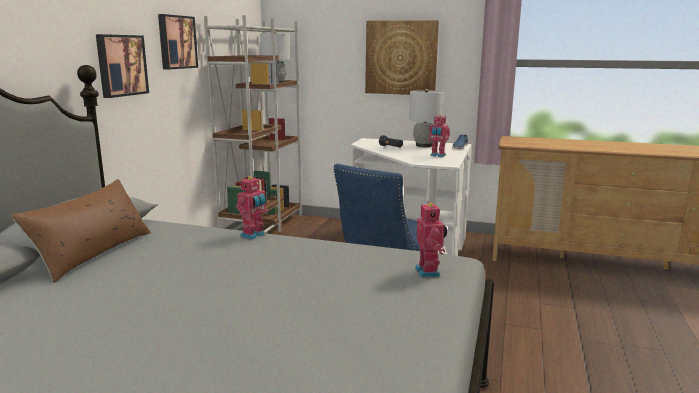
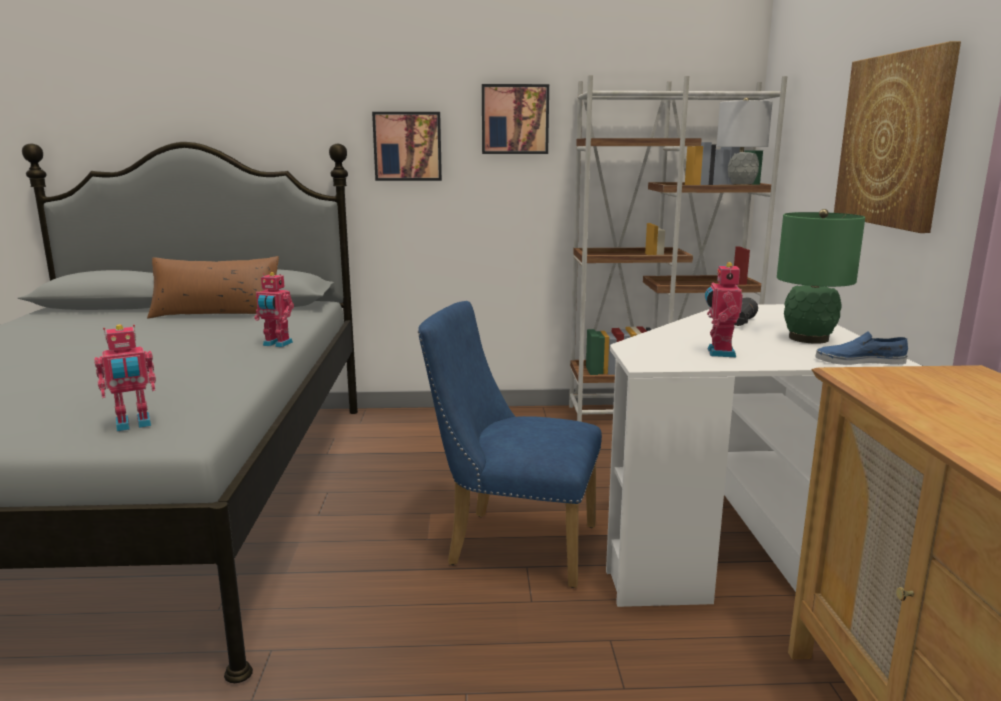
camera: 70 degrees right, 0 degrees up
white table lamp [409,89,443,147] -> green table lamp [777,209,865,344]

